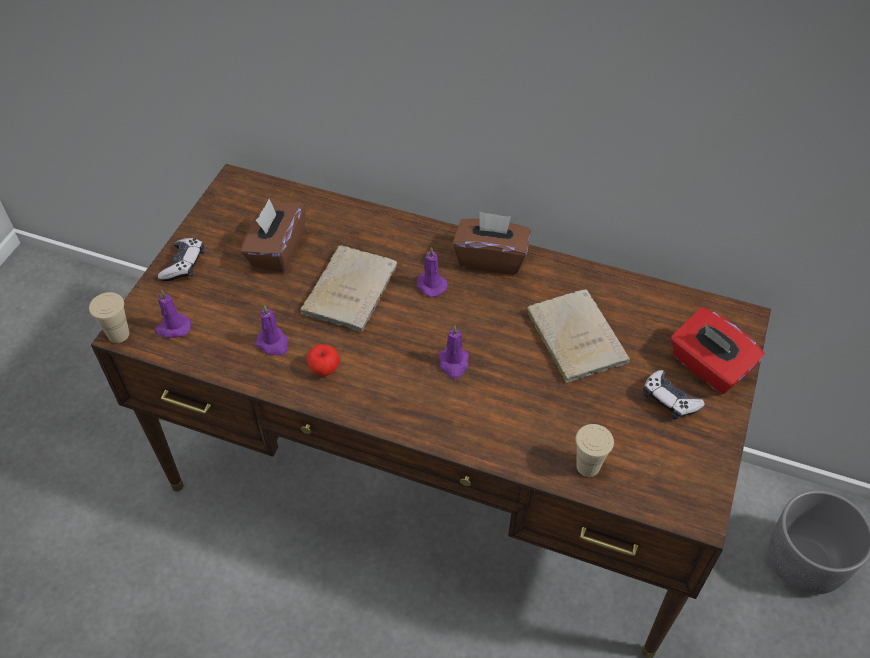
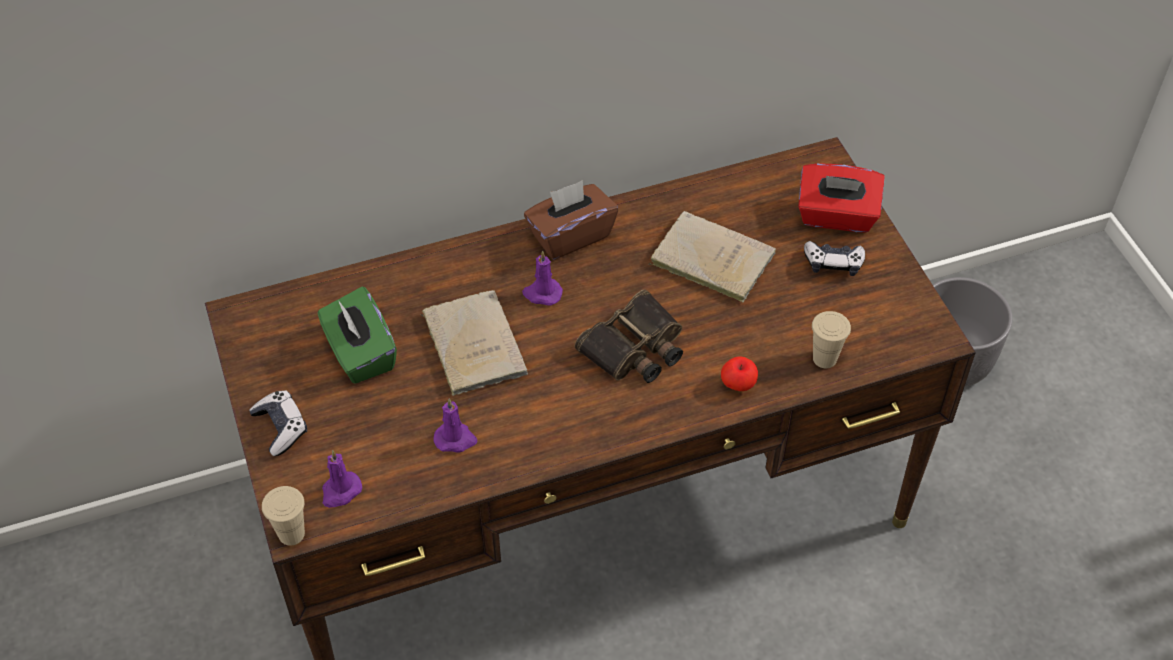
camera: 40 degrees left, 0 degrees up
brown tissue box [241,199,306,273] -> green tissue box [317,287,397,384]
apple [306,344,339,376] -> apple moved to [721,356,758,391]
purple candle [438,325,469,379] -> binoculars [575,290,683,383]

